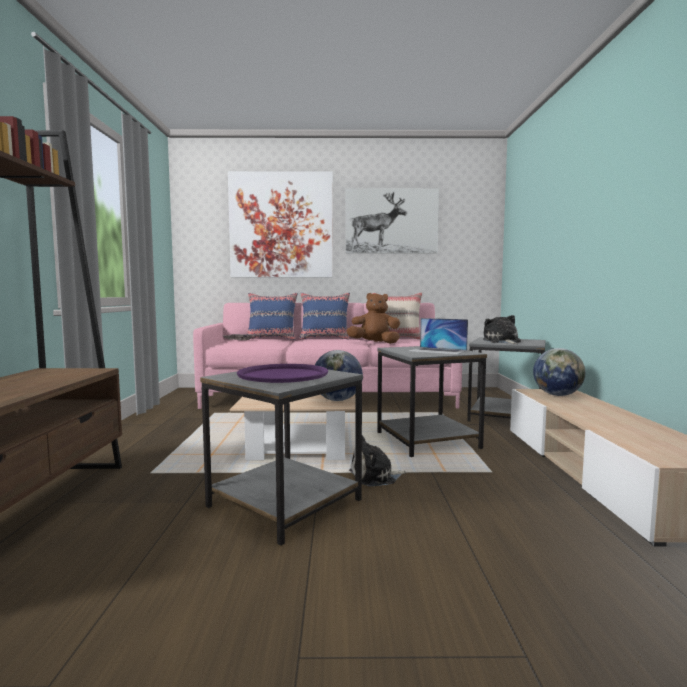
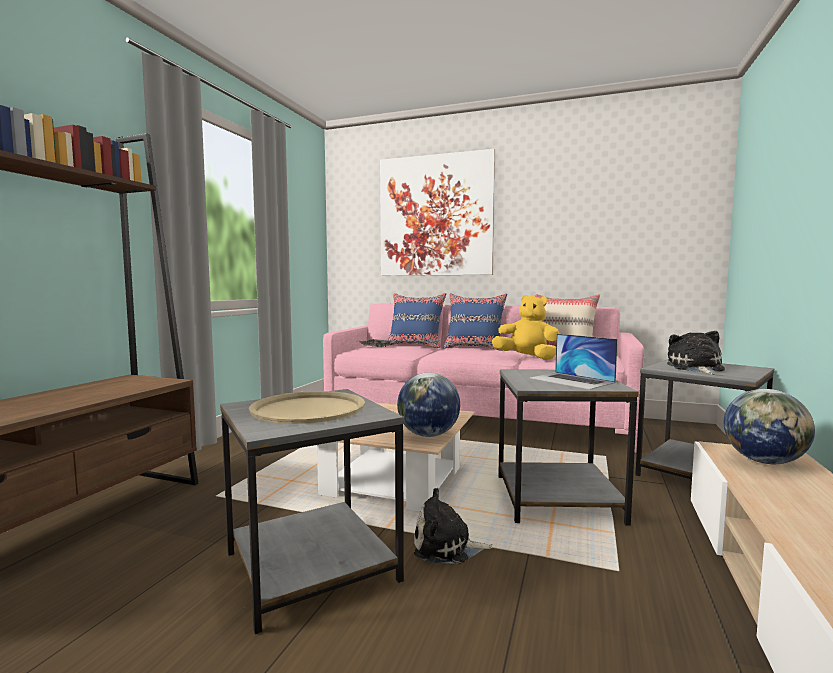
camera: 20 degrees right, 0 degrees up
purple tray [237,364,328,383] -> beige tray [249,391,365,424]
picture [346,188,439,253] -> none
brown plush toy [346,293,400,344] -> yellow plush toy [492,295,560,360]

